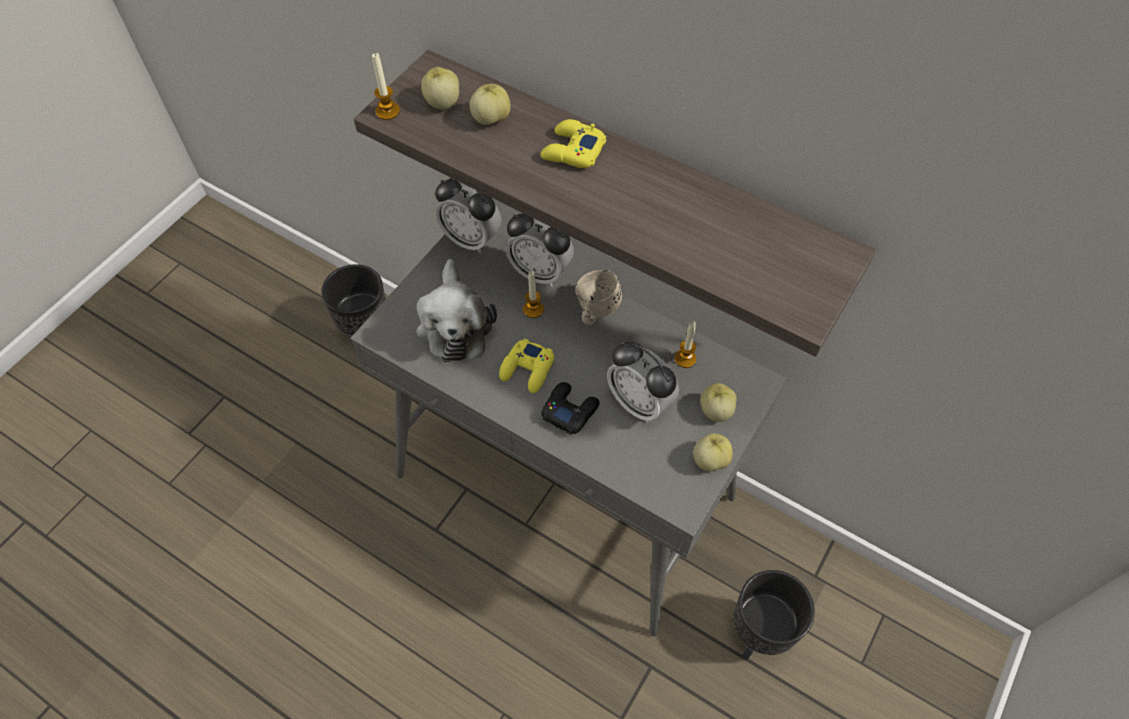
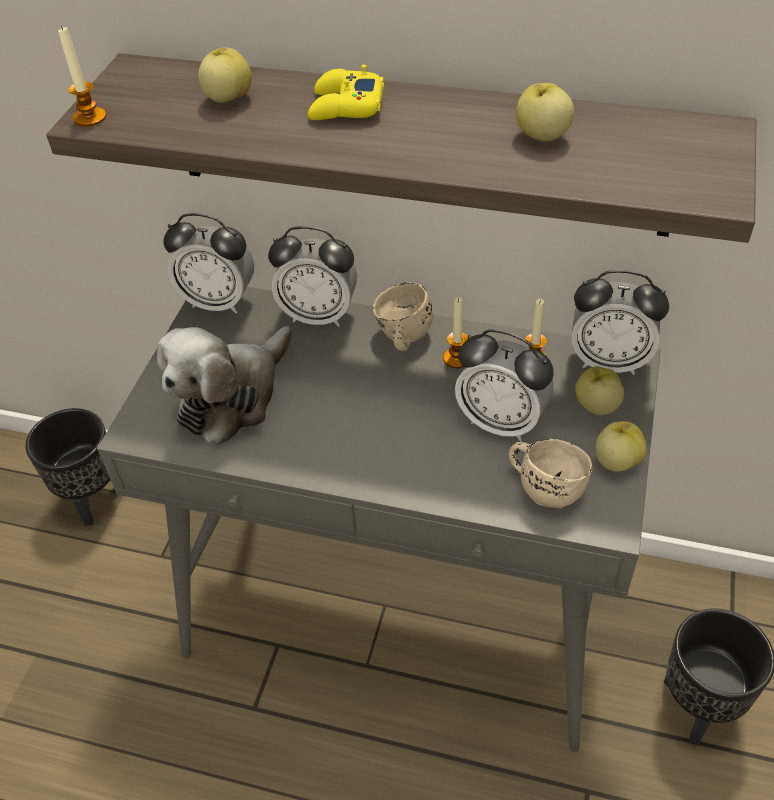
camera: 15 degrees left, 10 degrees down
plush toy [416,259,497,362] -> plush toy turned 60 degrees clockwise [157,326,293,445]
apple [421,67,459,109] -> apple moved to [516,83,574,142]
yellow game controller [499,339,554,393] -> none
candle [523,271,544,318] -> candle moved to [443,297,468,368]
black game controller [541,382,600,435] -> none
none -> beige mug [509,439,592,508]
none -> alarm clock [572,270,669,375]

